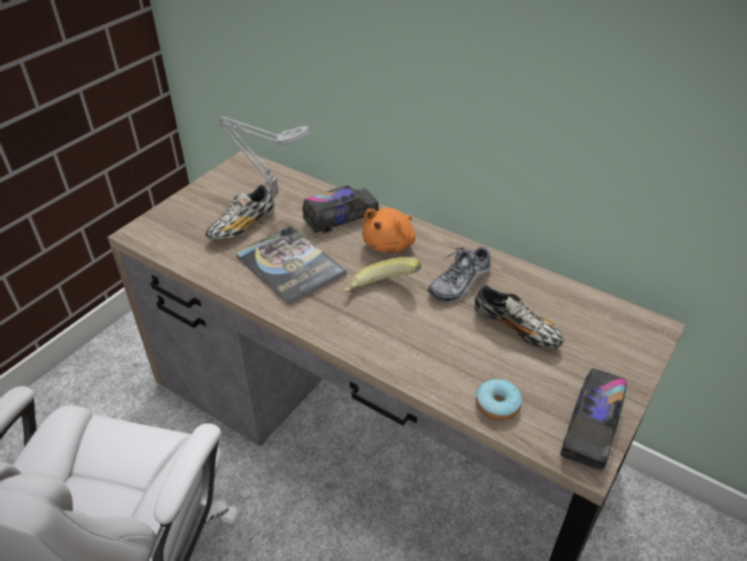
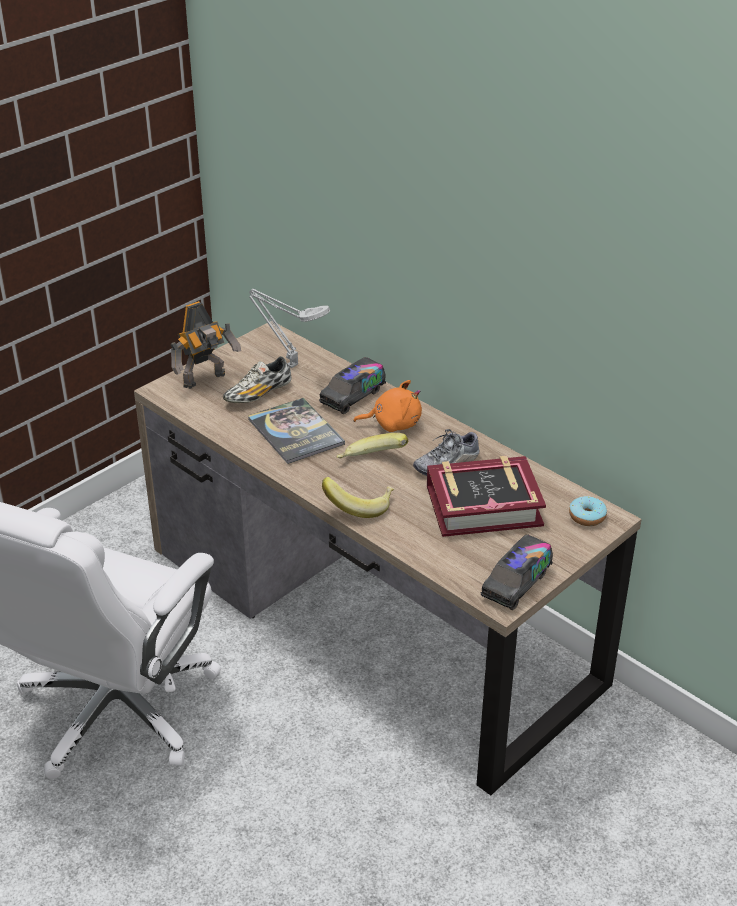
camera: 10 degrees right, 5 degrees down
toy truck [302,186,379,233] -> toy truck turned 150 degrees clockwise [319,357,386,414]
orange plush toy [362,208,416,253] -> orange plush toy turned 135 degrees counterclockwise [353,380,422,432]
shoe [475,285,564,349] -> book [427,456,546,537]
donut [476,379,522,420] -> donut moved to [569,496,607,526]
none -> toy robot [170,301,241,389]
none -> banana [322,477,394,518]

